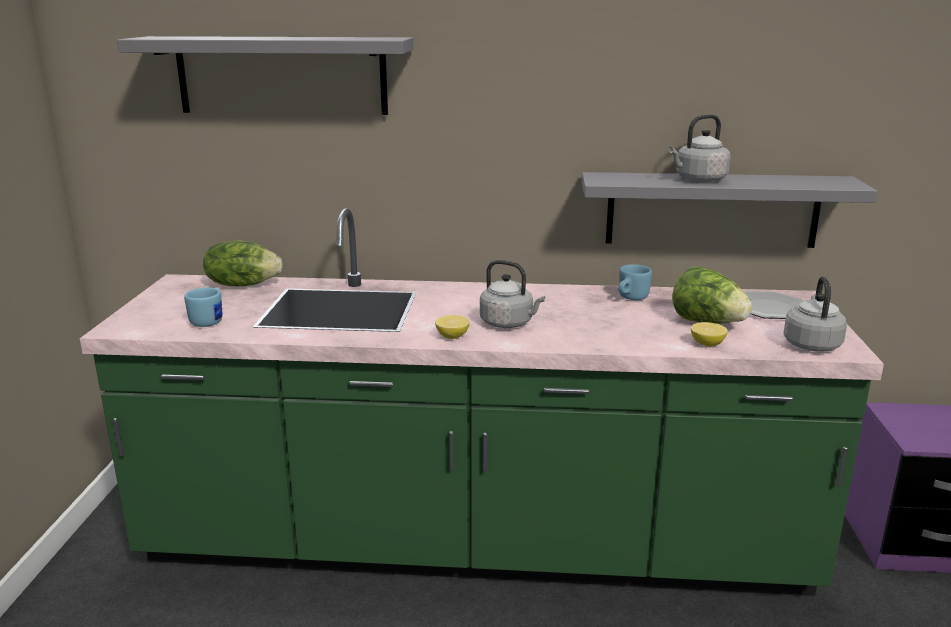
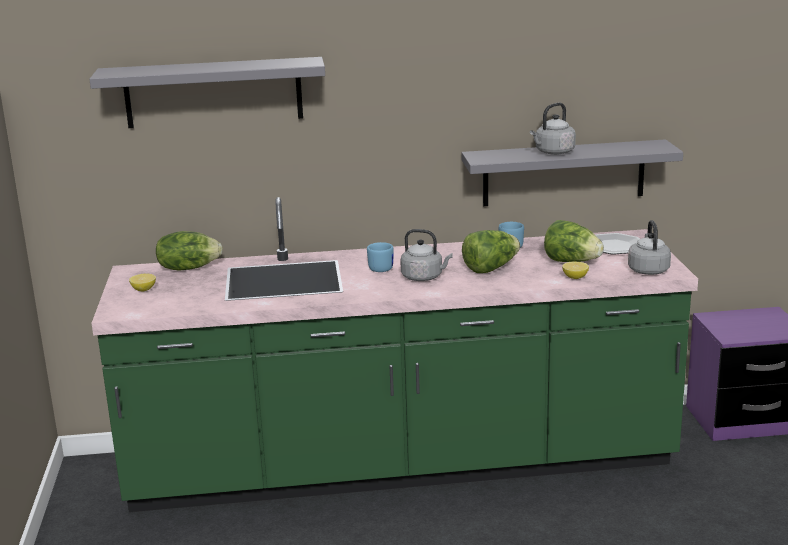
camera: 10 degrees left, 0 degrees up
blue mug [184,287,222,327] -> blue mug moved to [367,242,394,272]
lemon [435,315,470,339] -> lemon moved to [129,273,156,291]
none -> lettuce [462,230,520,273]

